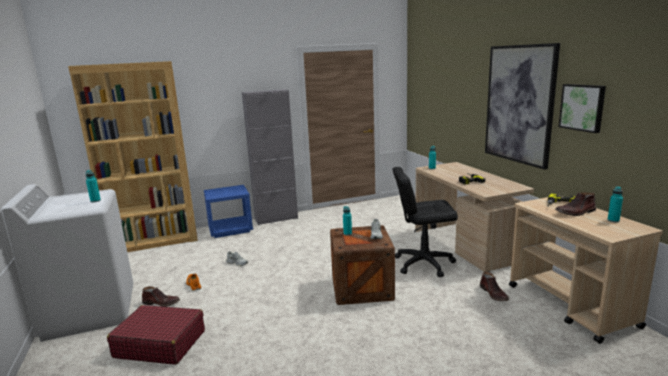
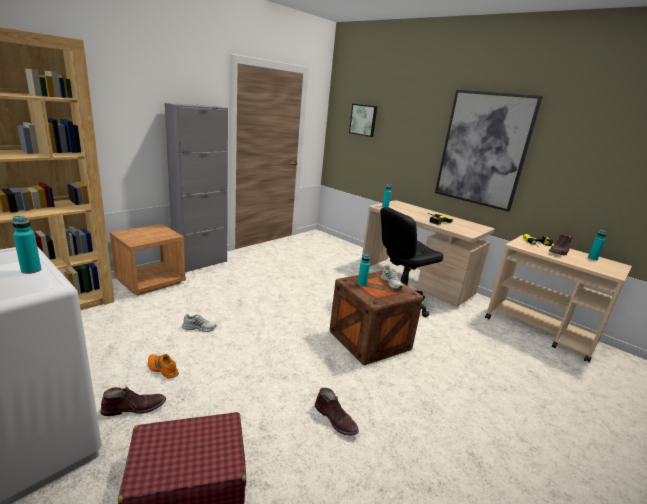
camera: 30 degrees left, 5 degrees up
blue nightstand [204,185,253,238] -> brown nightstand [110,224,186,296]
brown boot [480,272,509,301] -> brown boot moved to [315,388,359,436]
picture [559,84,606,133] -> picture moved to [349,104,377,137]

